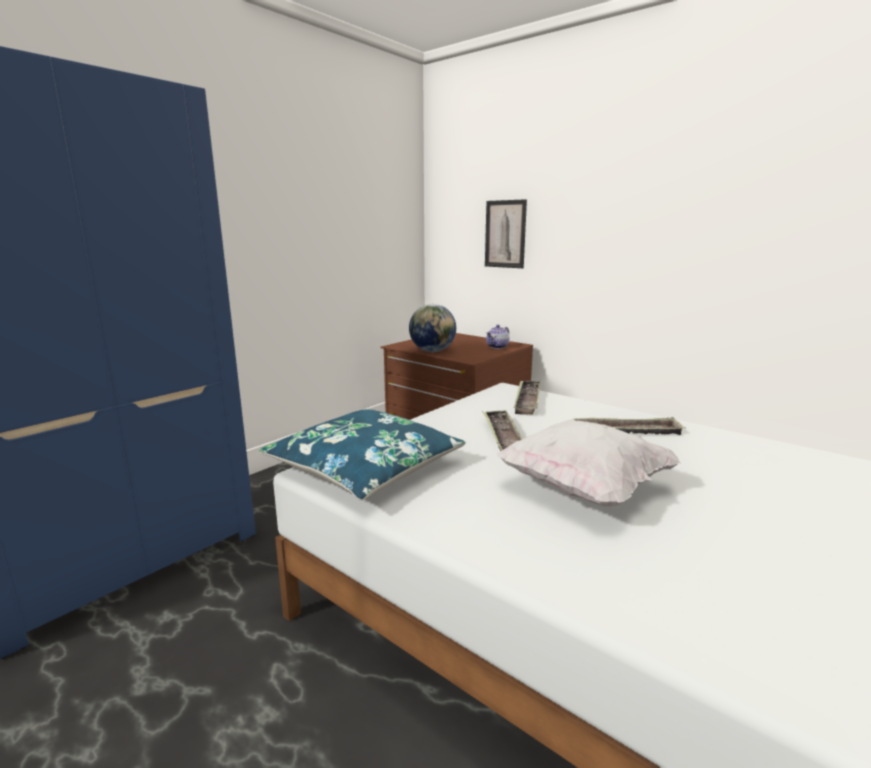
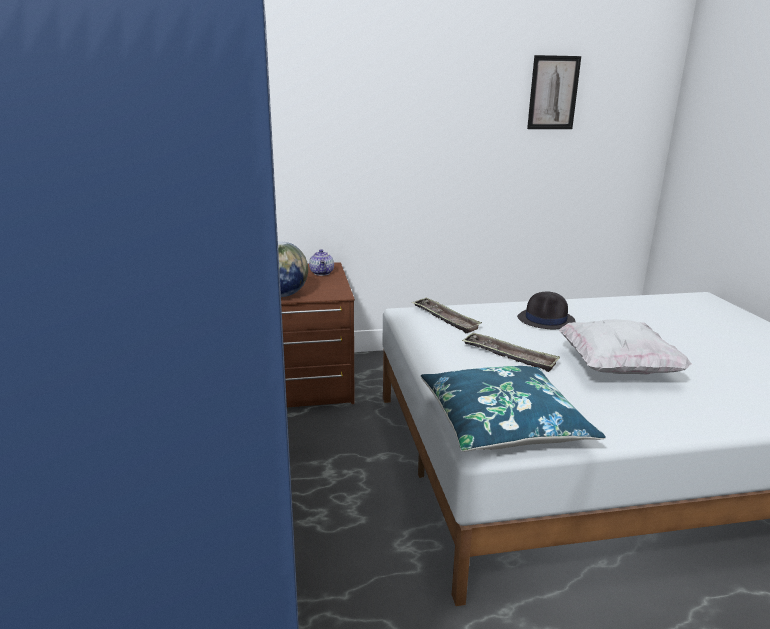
camera: 50 degrees left, 5 degrees up
picture [485,199,527,268] -> picture moved to [527,55,581,129]
tray [573,417,685,435] -> black hat [517,292,576,329]

